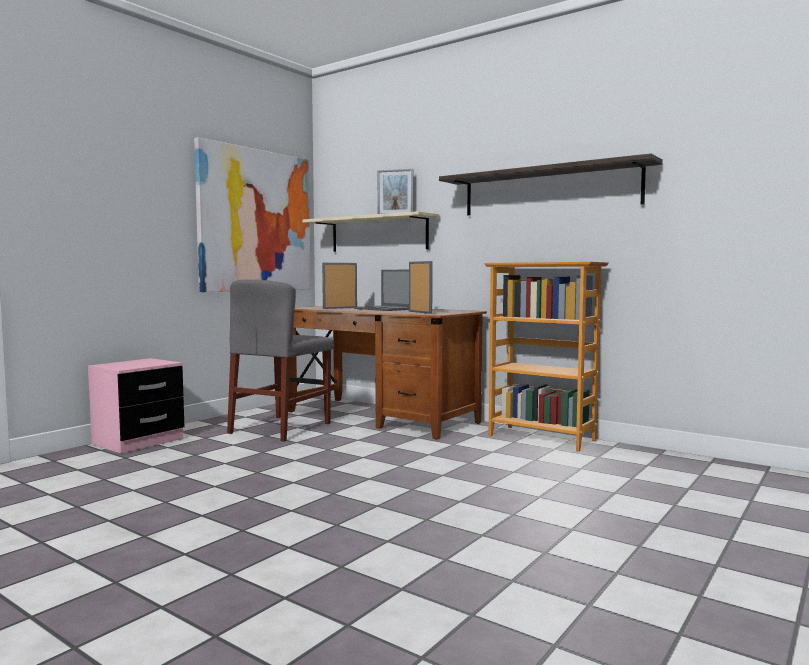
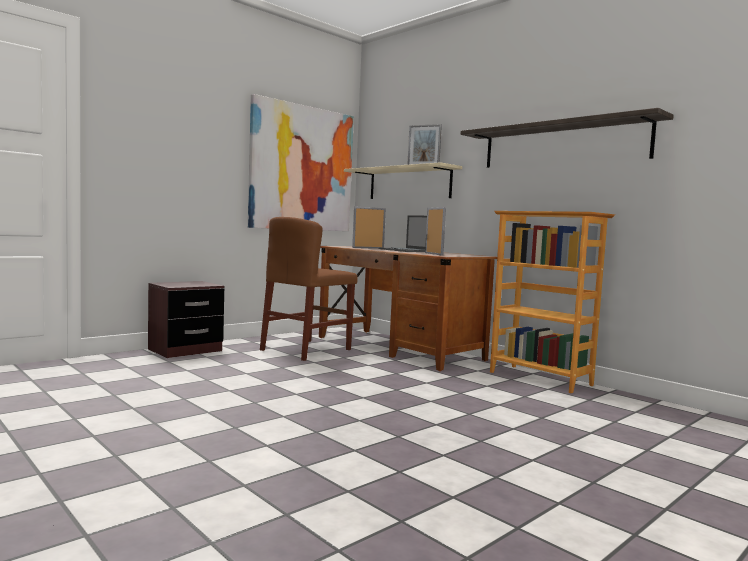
camera: 10 degrees right, 0 degrees up
pink nightstand [88,358,184,453] -> brown nightstand [148,281,224,358]
grey chair [227,279,334,442] -> brown chair [260,217,358,361]

